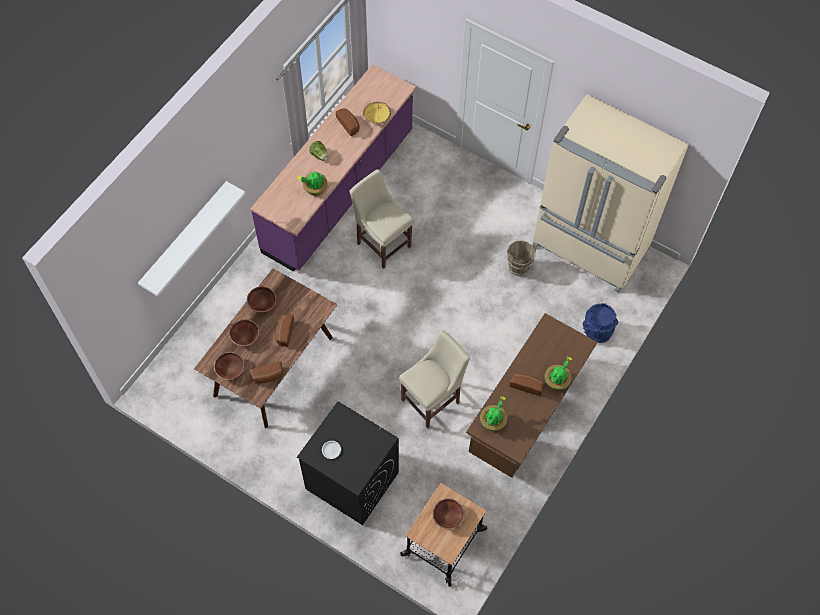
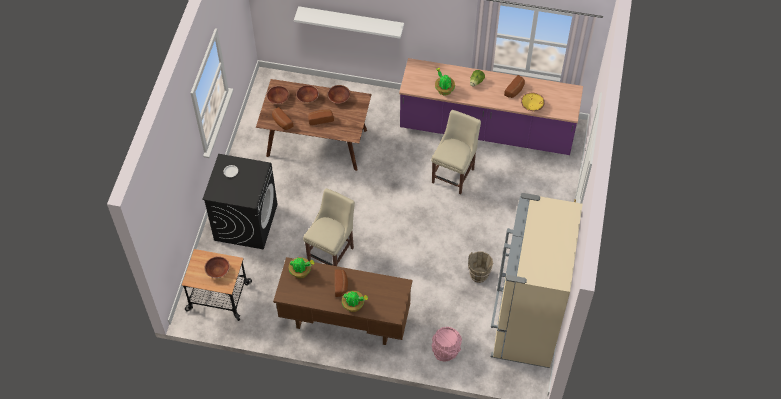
camera: 70 degrees right, 5 degrees down
beige chair [399,330,470,428] -> beige chair turned 90 degrees counterclockwise [303,188,355,266]
blue bucket [582,303,618,343] -> pink bucket [431,327,462,362]

